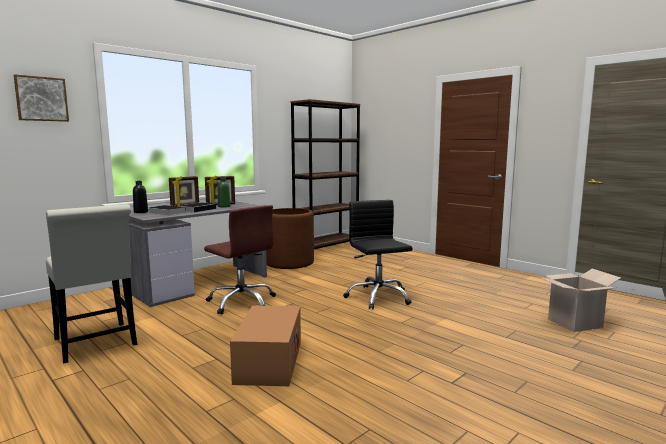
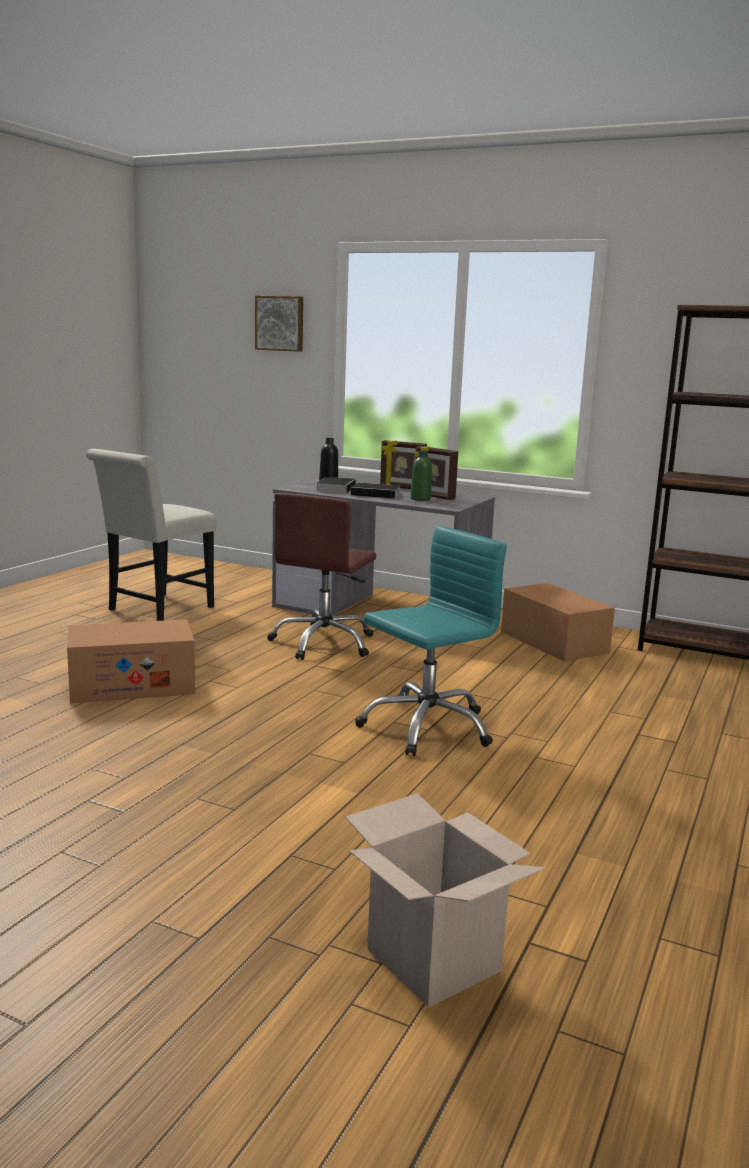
camera: 70 degrees right, 5 degrees up
brown planter [266,208,314,269] -> cardboard box [501,583,615,662]
black office chair [343,200,413,309] -> turquoise office chair [355,526,507,756]

